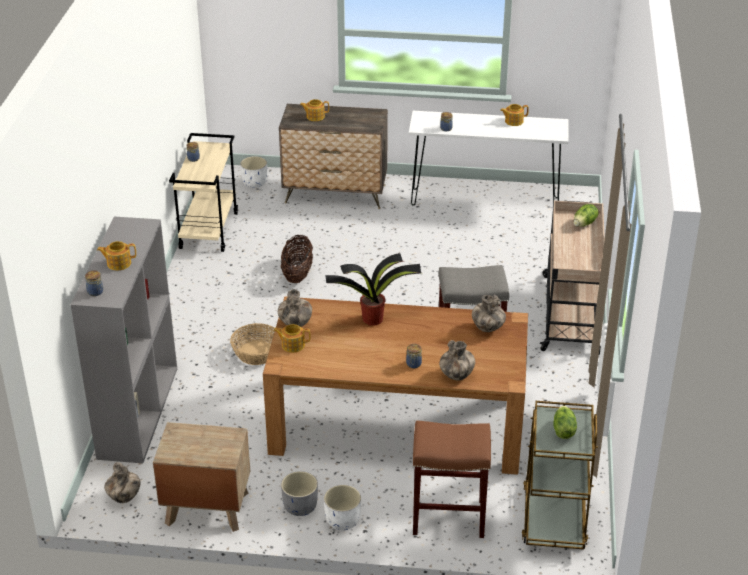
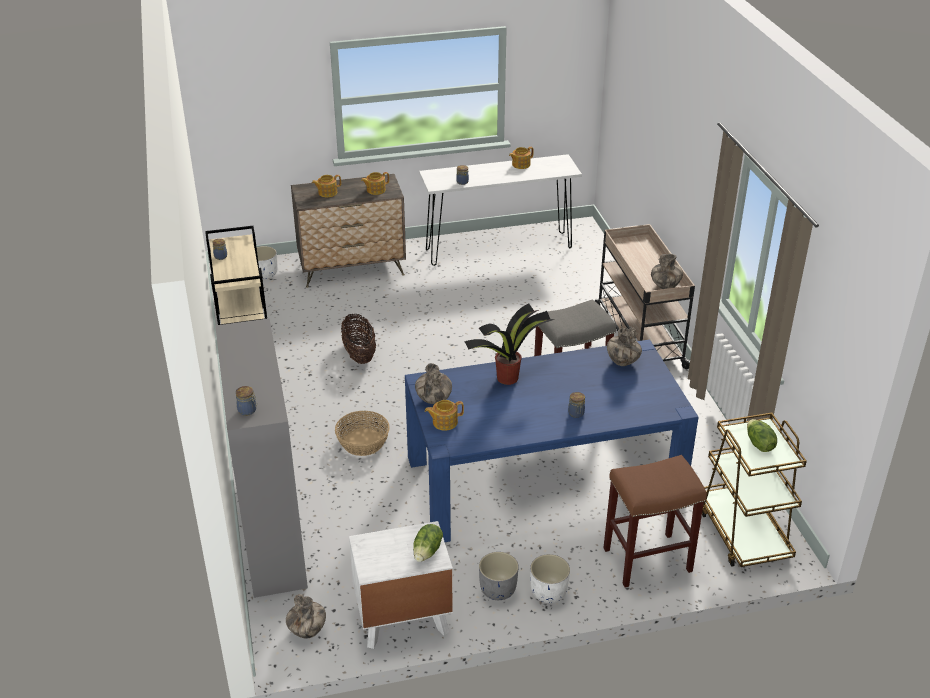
camera: 20 degrees left, 0 degrees up
teapot [97,241,136,270] -> teapot moved to [361,172,389,195]
brown nightstand [153,422,250,532] -> white nightstand [349,521,453,649]
brown dining table [263,297,528,475] -> blue dining table [405,340,699,542]
vase [439,340,475,381] -> vase moved to [651,254,683,289]
lettuce [573,204,599,227] -> lettuce moved to [413,524,443,562]

